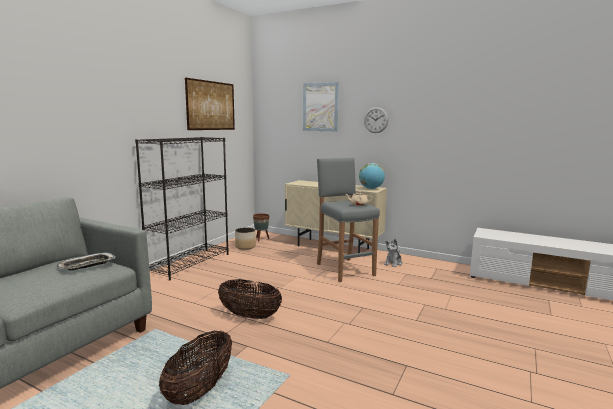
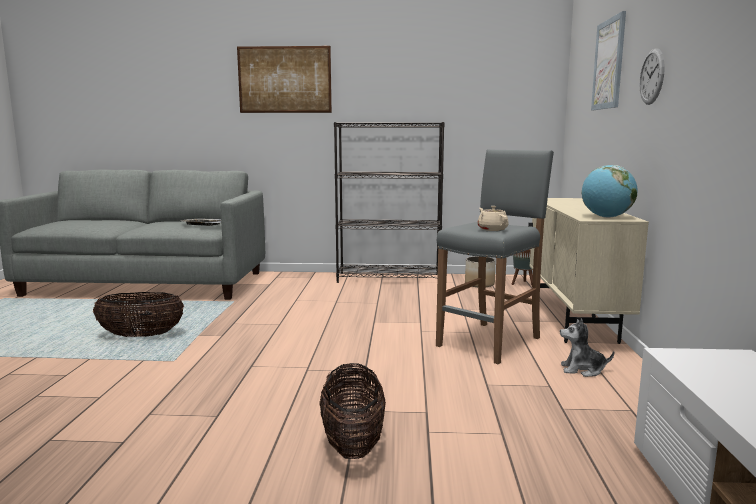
camera: 65 degrees right, 0 degrees up
picture [185,78,235,130] -> picture moved to [237,46,332,113]
basket [218,279,282,319] -> basket moved to [319,363,386,459]

